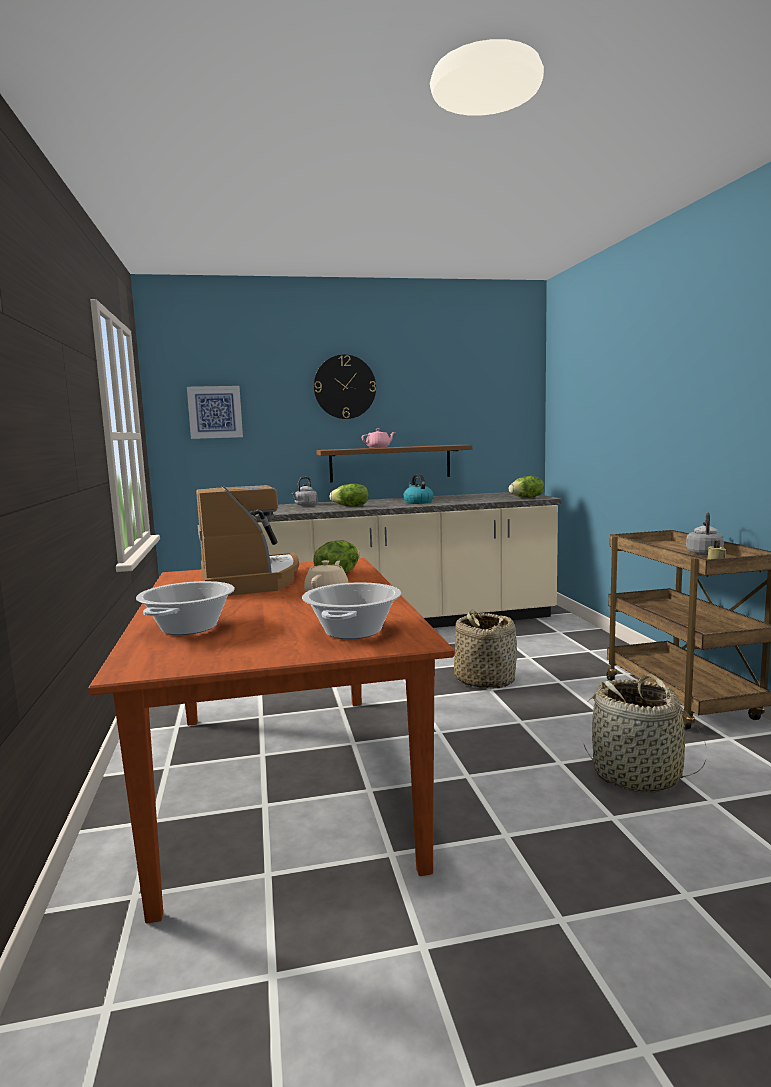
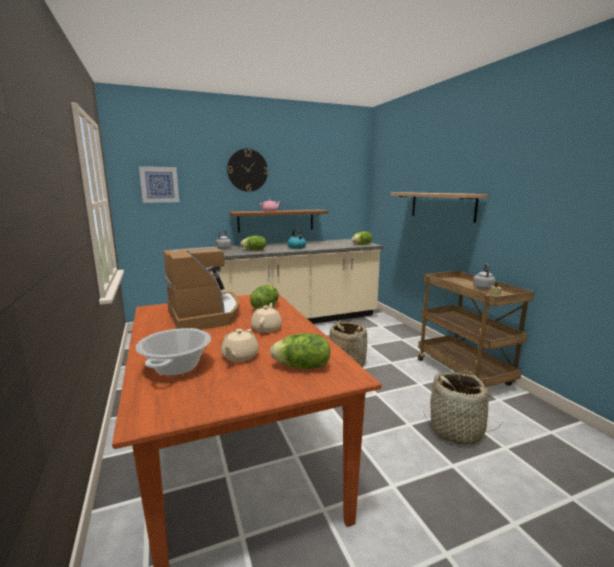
camera: 10 degrees left, 5 degrees up
cooking pot [302,583,401,639] -> lettuce [270,333,330,369]
none -> beige teapot [221,329,259,362]
none -> shelf [390,193,488,223]

